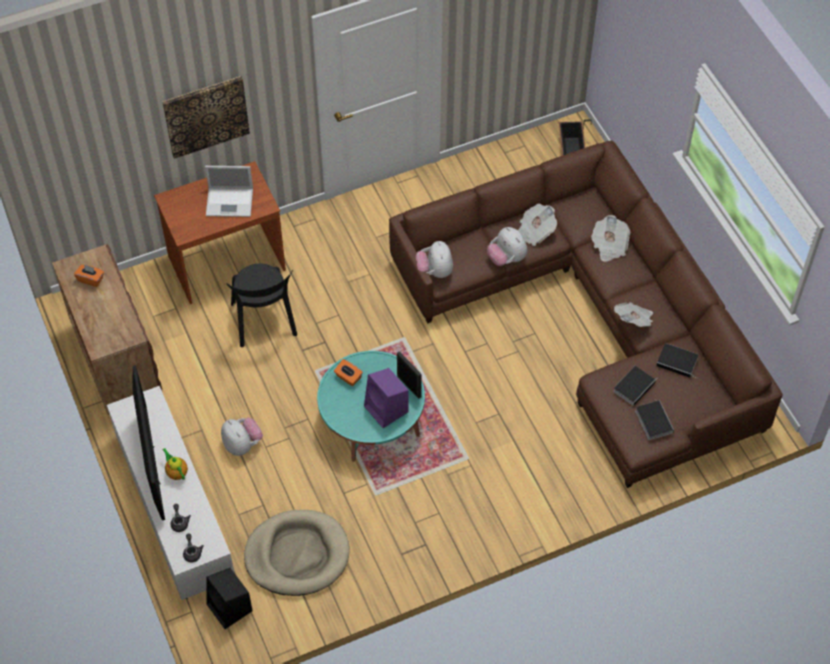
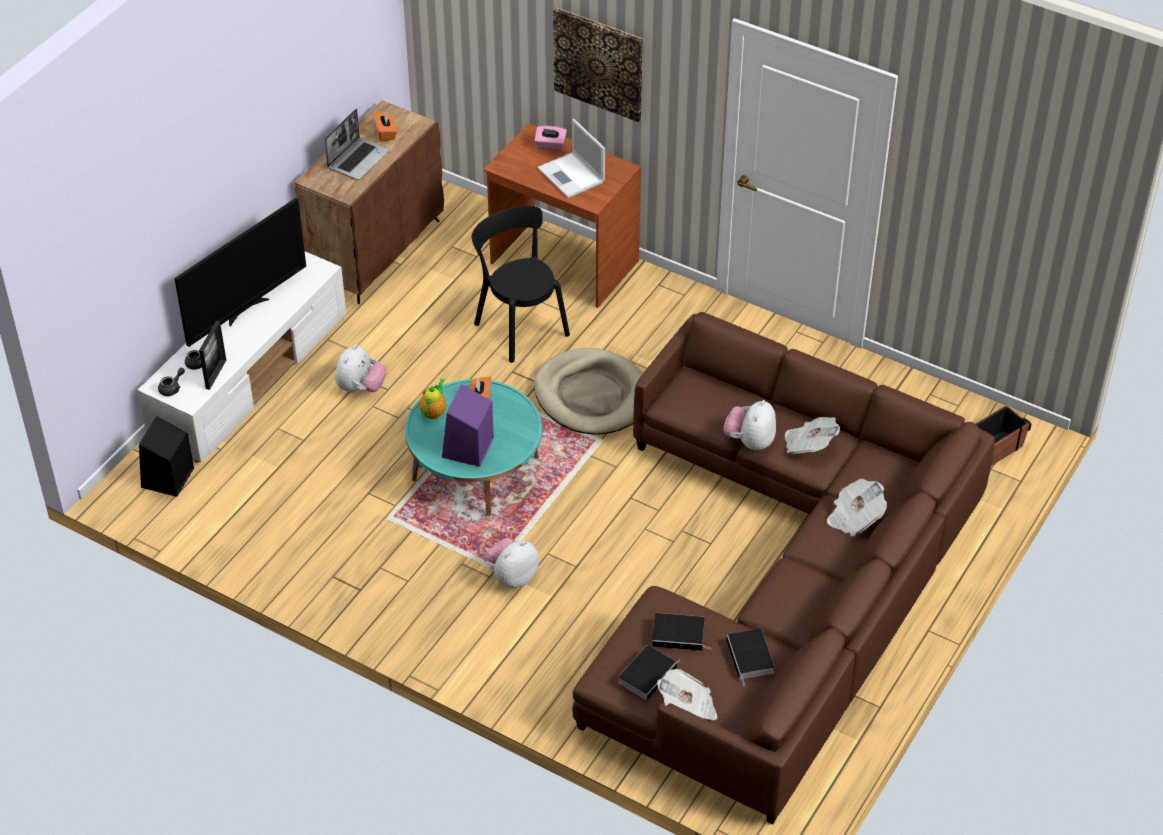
camera: 55 degrees right, 10 degrees down
teapot [162,448,188,480] -> teapot moved to [419,379,447,419]
black chair [226,263,297,347] -> black chair turned 105 degrees clockwise [472,206,570,363]
beige dog bed [244,510,350,596] -> beige dog bed moved to [534,348,643,435]
picture frame [397,351,422,399] -> picture frame moved to [199,321,226,390]
plush toy [416,241,453,278] -> plush toy moved to [483,538,539,588]
newspaper [614,302,653,327] -> newspaper moved to [657,669,718,720]
none -> laptop [324,109,390,180]
none -> pink tissue box [534,126,567,151]

